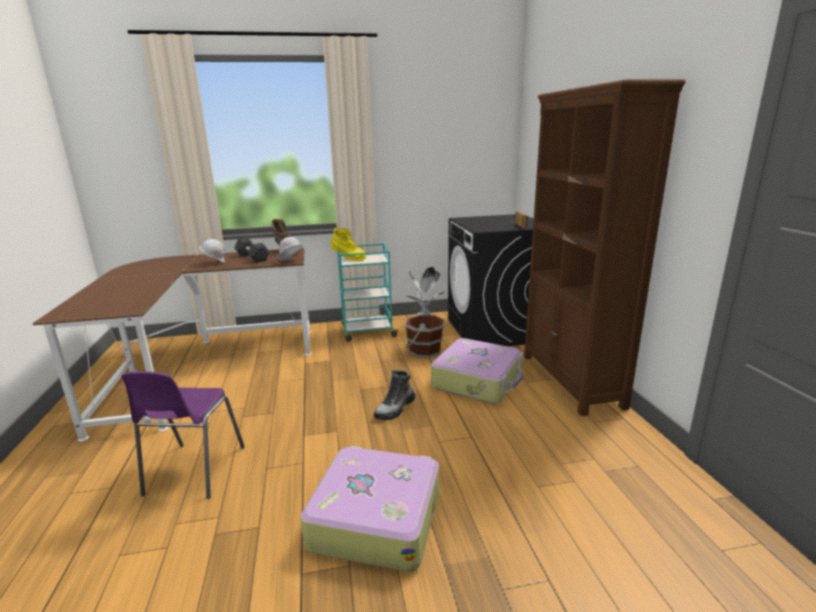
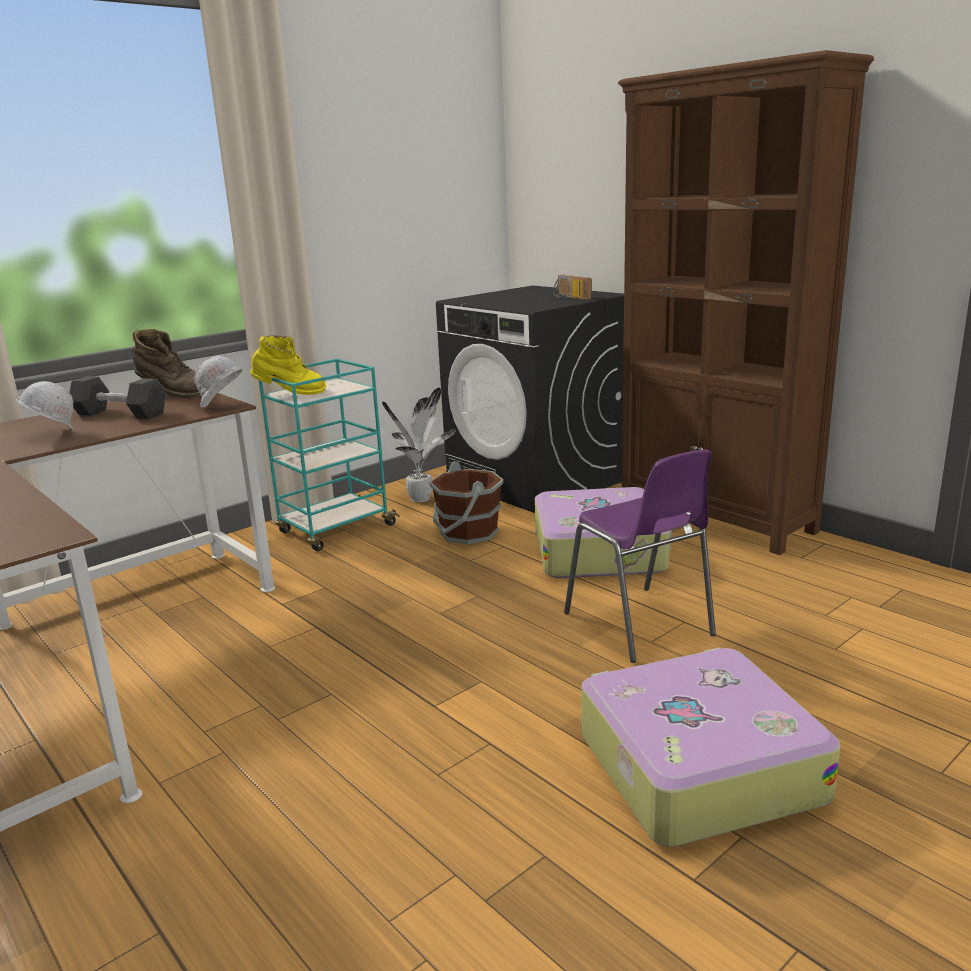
camera: 30 degrees left, 0 degrees up
purple chair [121,371,245,498] -> purple chair moved to [564,450,716,663]
boot [374,370,416,420] -> none

